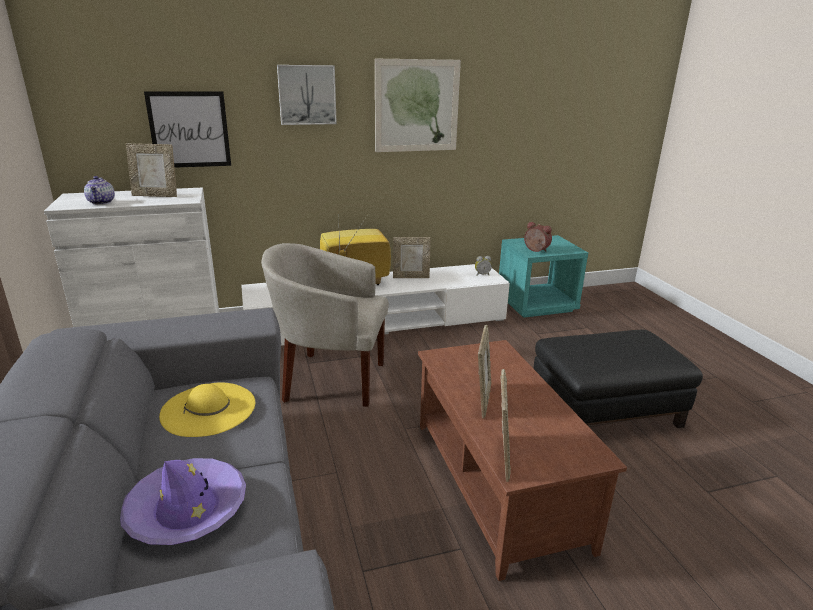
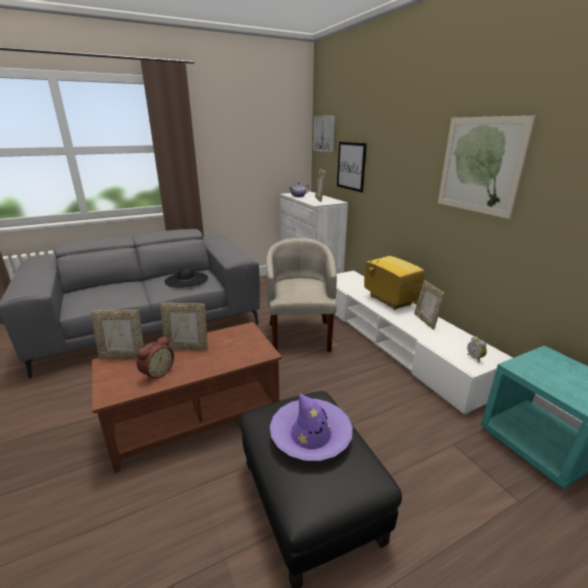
camera: 80 degrees right, 0 degrees up
purple hat [120,458,246,545] -> purple hat moved to [270,393,353,461]
yellow hat [159,382,255,437] -> black hat [164,268,208,288]
picture [277,65,337,125] -> picture moved to [313,115,335,152]
alarm clock [524,222,552,252] -> alarm clock moved to [137,336,174,381]

